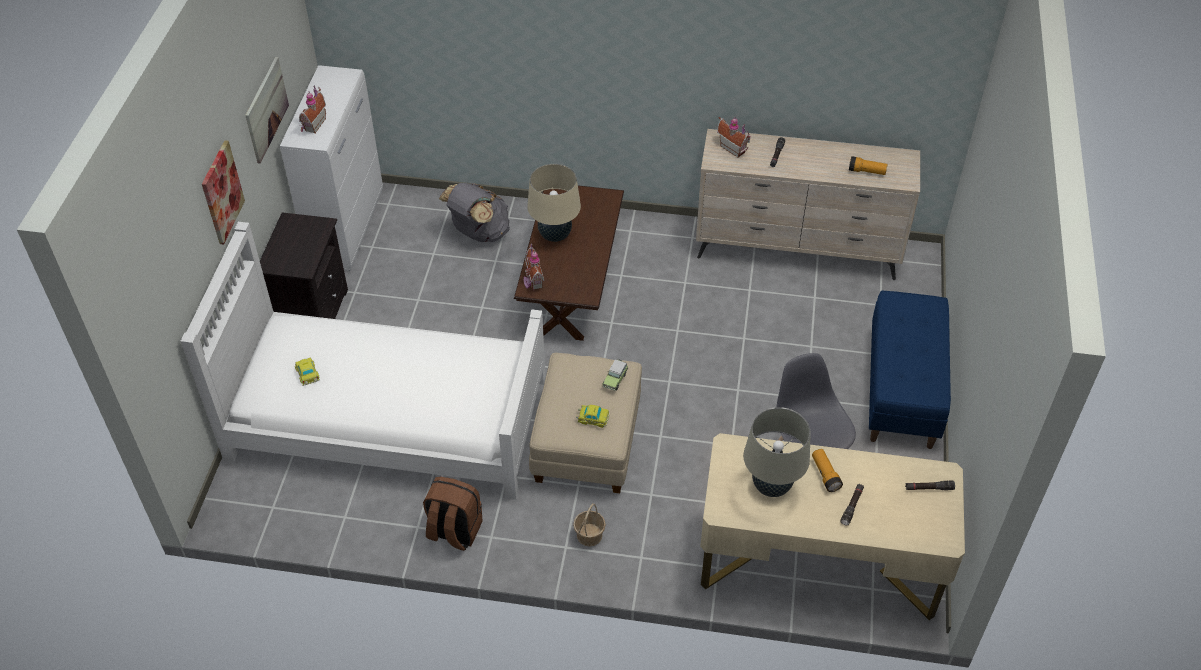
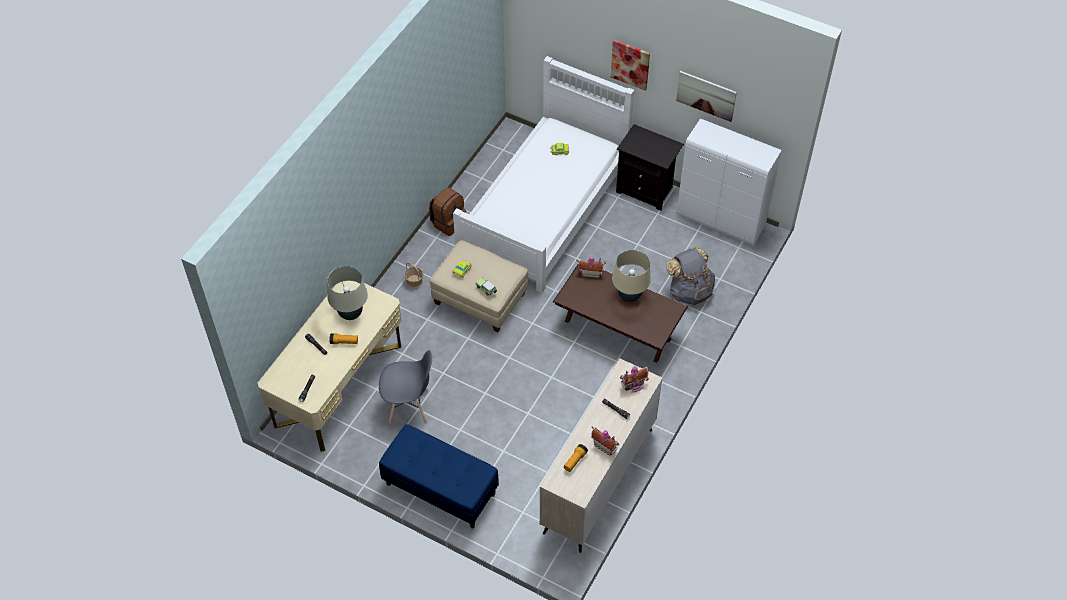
camera: 110 degrees right, 5 degrees up
toy house [299,85,326,133] -> toy house moved to [591,427,619,456]

